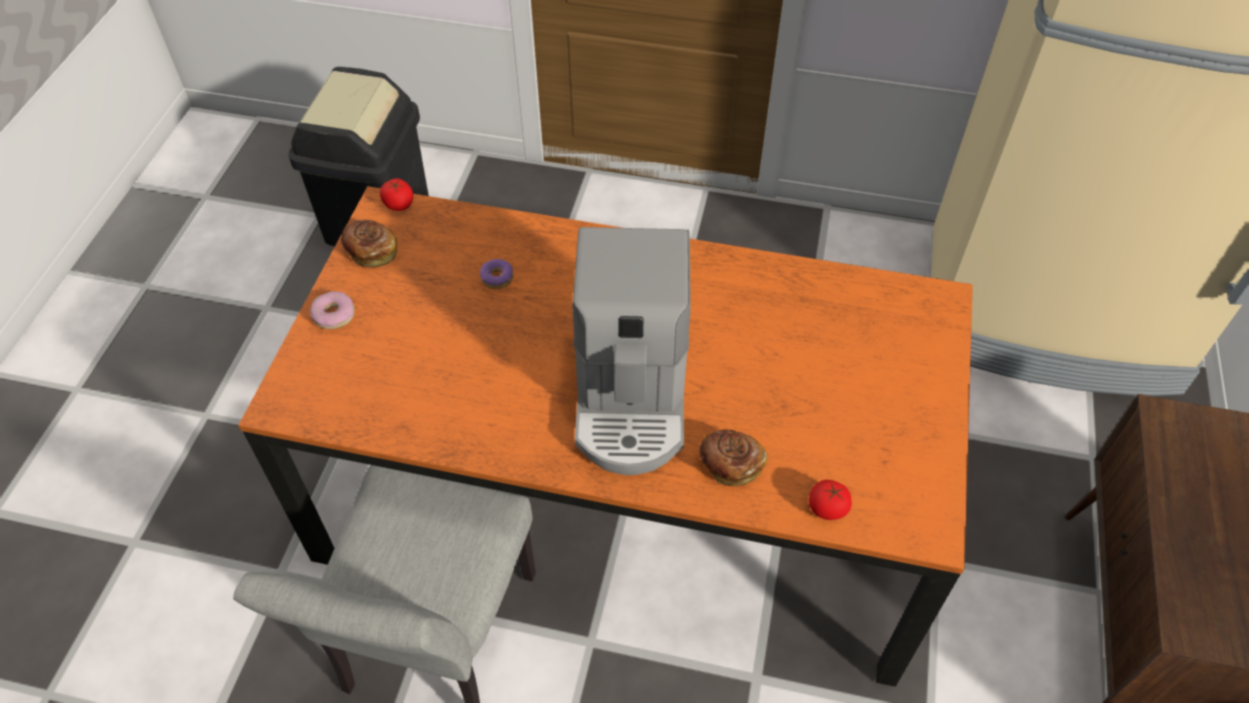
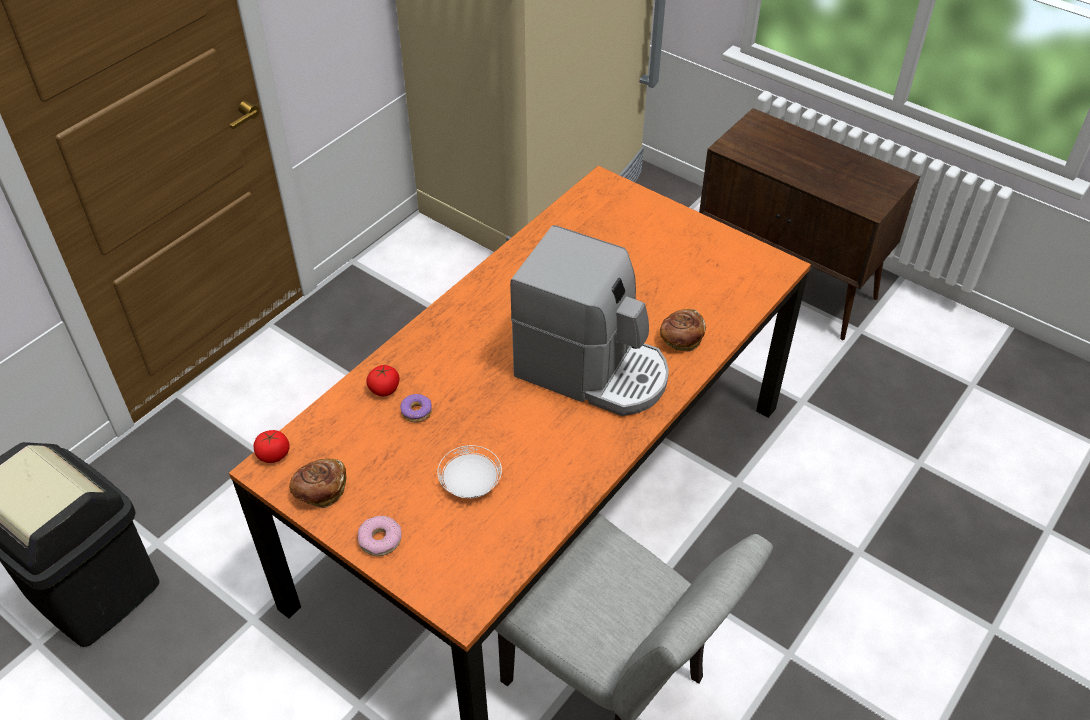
camera: 65 degrees left, 5 degrees down
tomato [809,480,852,520] -> tomato moved to [366,365,400,396]
none -> white plate [437,445,502,498]

